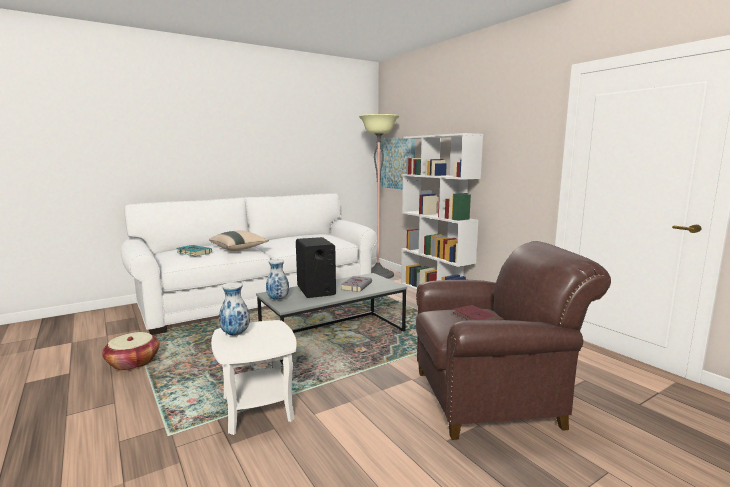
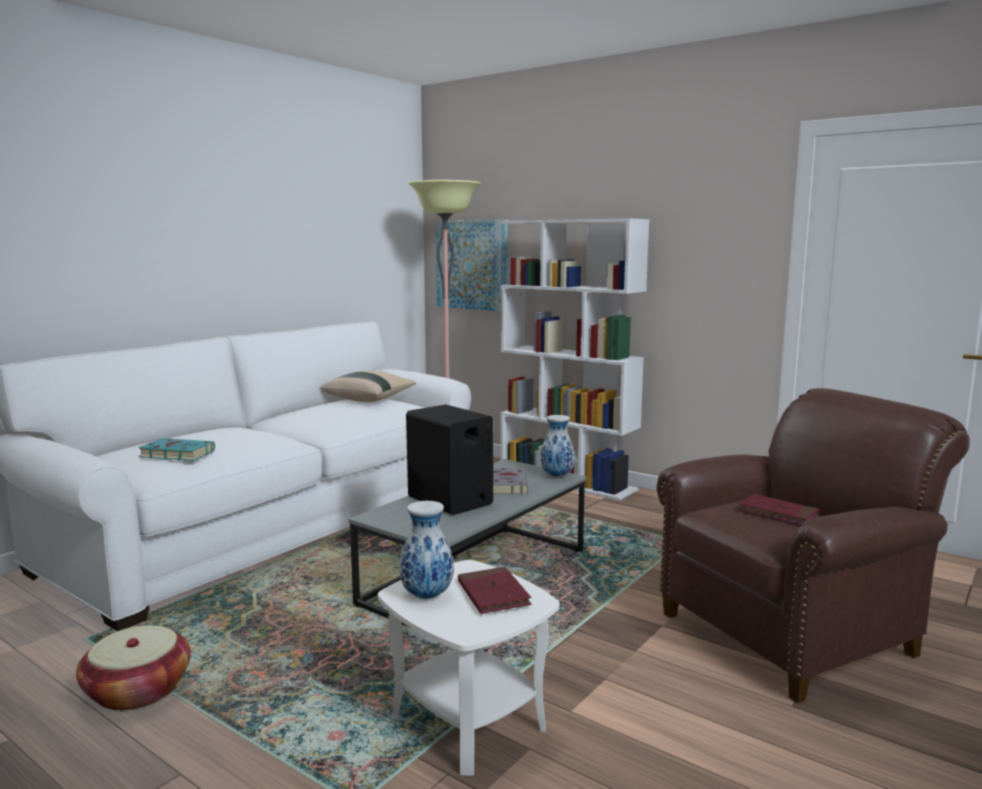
camera: 20 degrees left, 0 degrees up
beige pillow [209,231,269,251] -> beige pillow moved to [320,370,416,402]
vase [266,259,289,300] -> vase moved to [540,415,575,478]
none -> red book [458,567,532,614]

